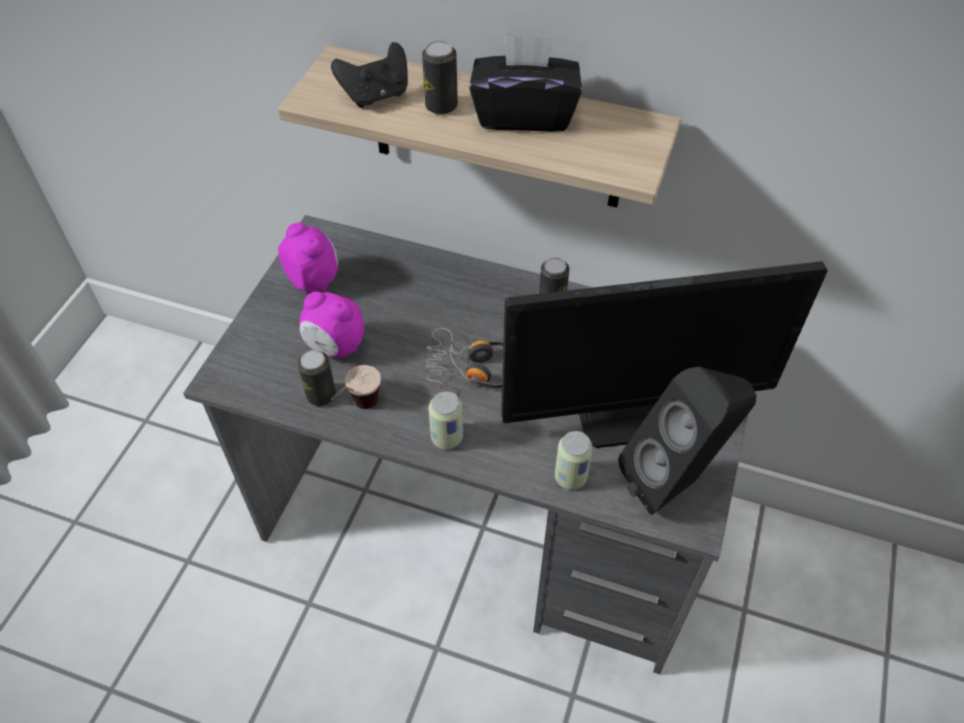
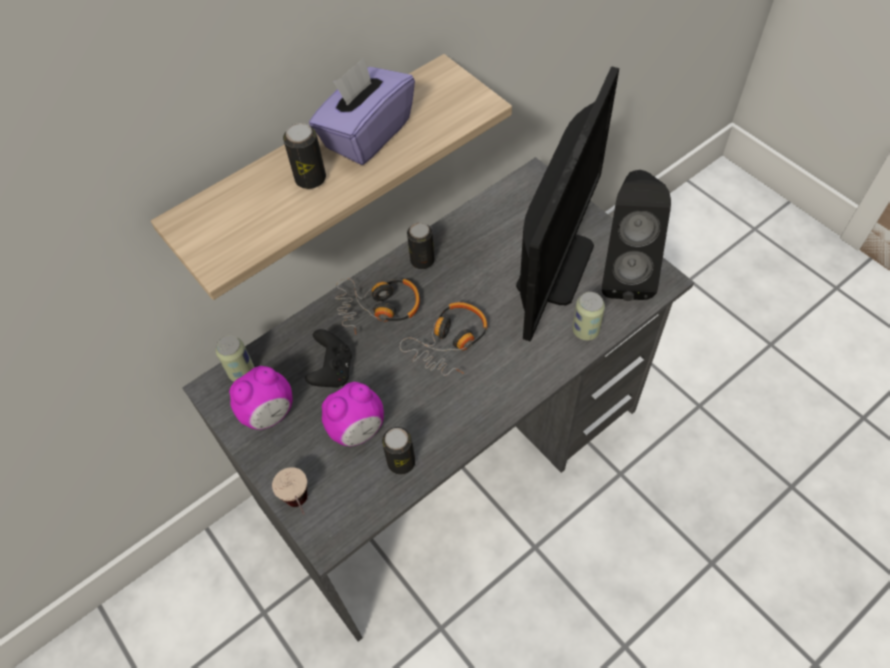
camera: 55 degrees left, 5 degrees up
alarm clock [278,222,338,293] -> alarm clock turned 150 degrees clockwise [229,366,293,430]
black game controller [331,42,408,108] -> black game controller moved to [305,329,352,388]
cup [331,365,381,409] -> cup moved to [272,467,308,515]
can [428,391,463,449] -> can moved to [216,335,254,382]
black tissue box [469,34,582,132] -> purple tissue box [309,57,415,165]
none -> headphones [335,278,420,335]

